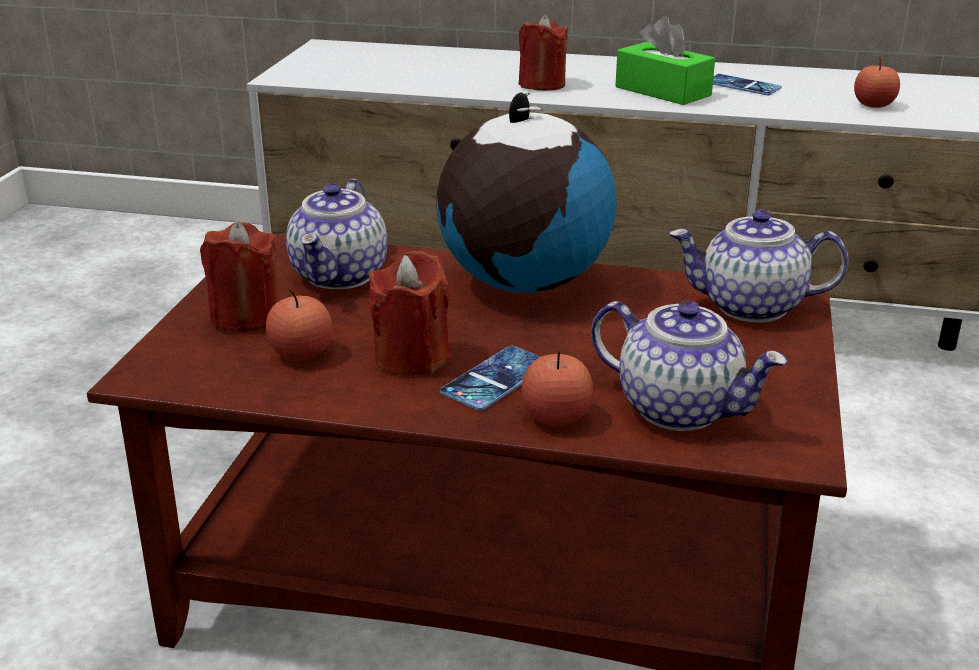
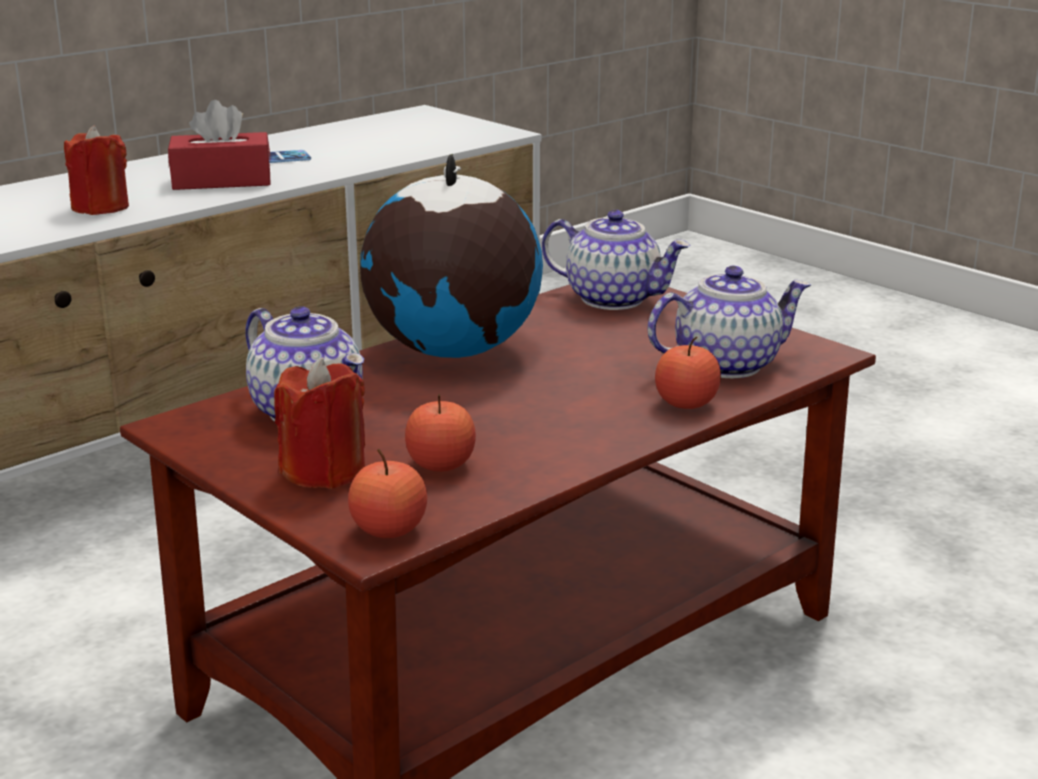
camera: 55 degrees left, 5 degrees down
red candle [369,251,450,376] -> none
phone [440,346,541,411] -> none
green tissue box [615,16,715,105] -> red tissue box [168,100,271,190]
teapot [669,209,849,323] -> teapot turned 105 degrees counterclockwise [542,210,690,310]
apple [854,55,900,108] -> apple moved to [348,449,427,538]

